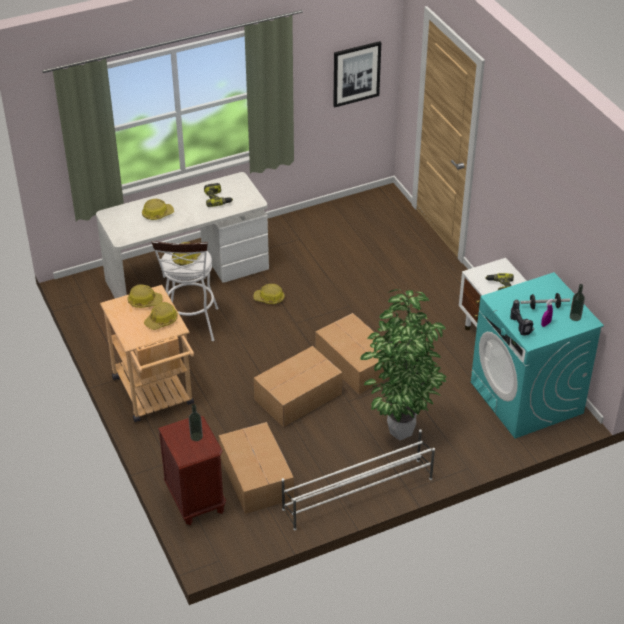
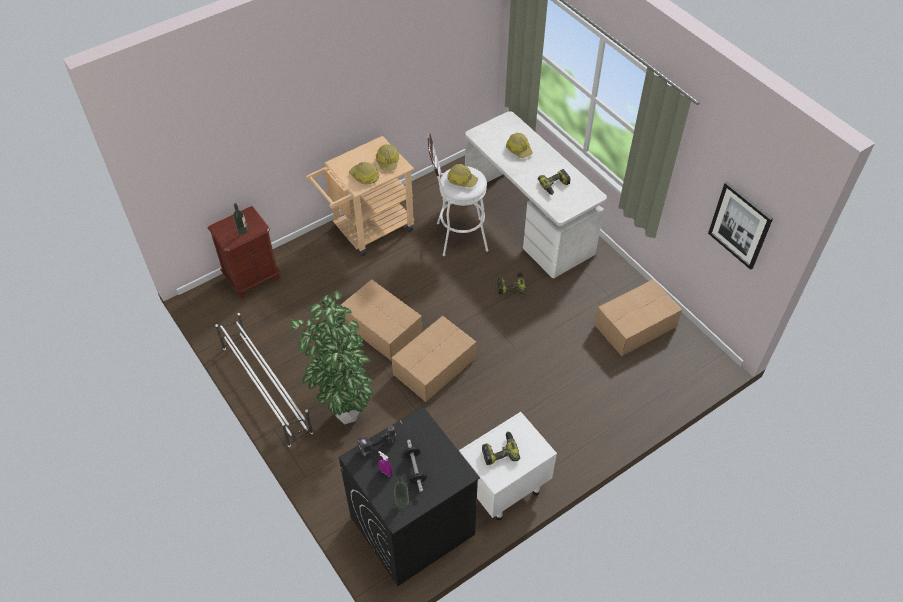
camera: 80 degrees right, 10 degrees up
cardboard box [219,422,294,514] -> cardboard box moved to [594,279,682,356]
hard hat [254,284,285,304] -> power drill [497,272,526,294]
turquoise washing machine [471,272,604,439] -> black washing machine [339,407,480,586]

